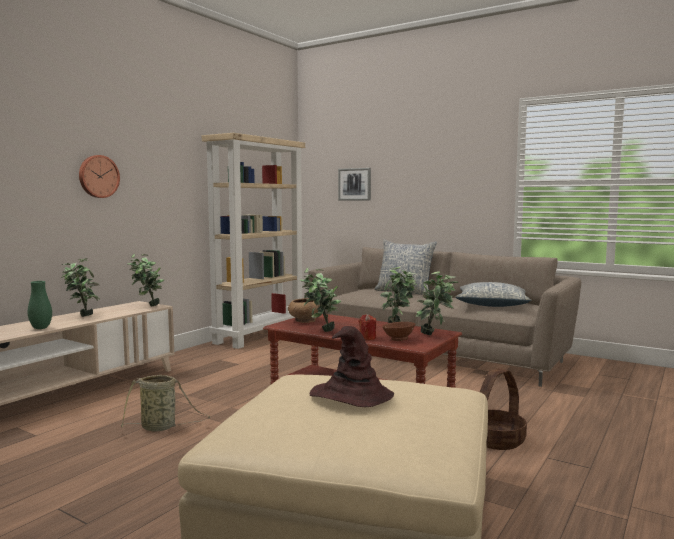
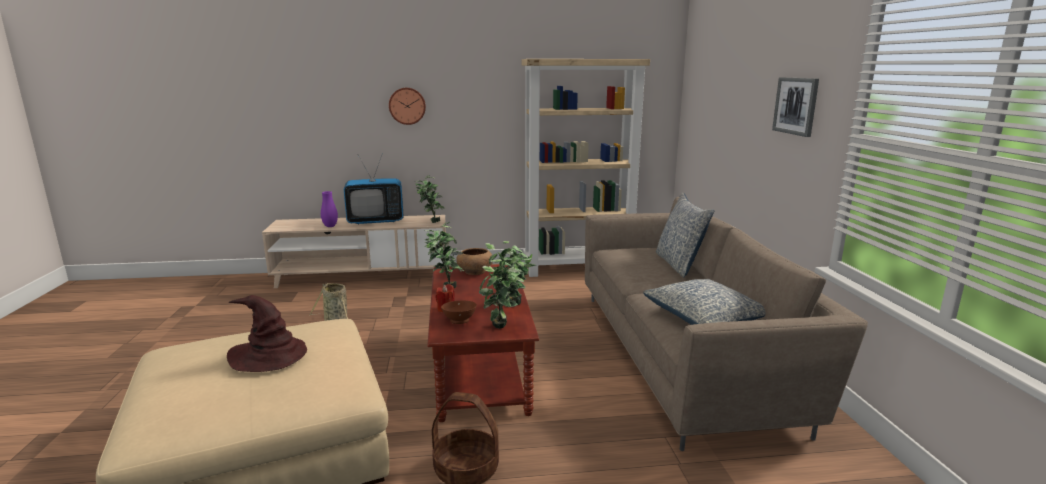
camera: 50 degrees right, 10 degrees up
green vase [28,281,52,329] -> purple vase [321,191,338,227]
potted plant [61,258,100,317] -> television [344,153,404,224]
picture [338,168,371,201] -> picture moved to [772,77,819,137]

